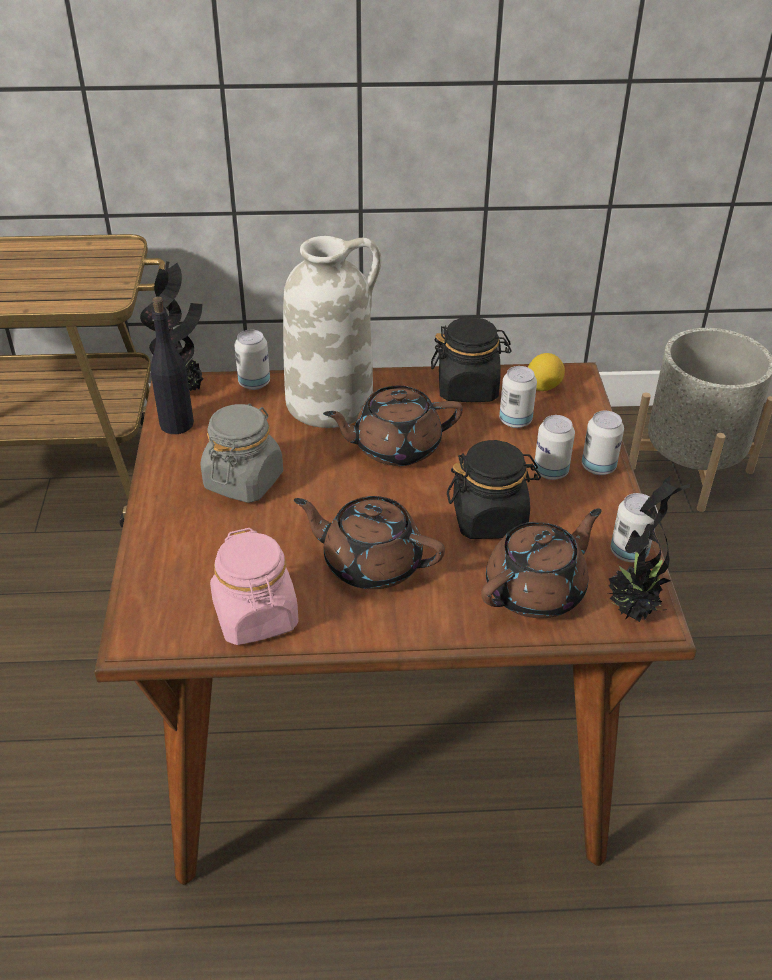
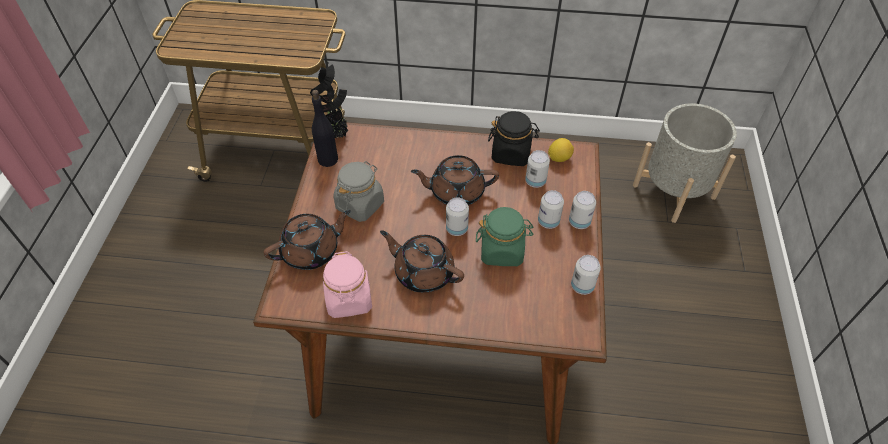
camera: 10 degrees right, 10 degrees up
can [234,330,270,390] -> can moved to [446,197,469,236]
white vase [283,236,381,428] -> none
black jar [447,440,541,539] -> green jar [476,207,534,266]
brown teapot [481,509,601,618] -> brown teapot moved to [263,210,351,270]
potted plant [608,477,690,622] -> none

